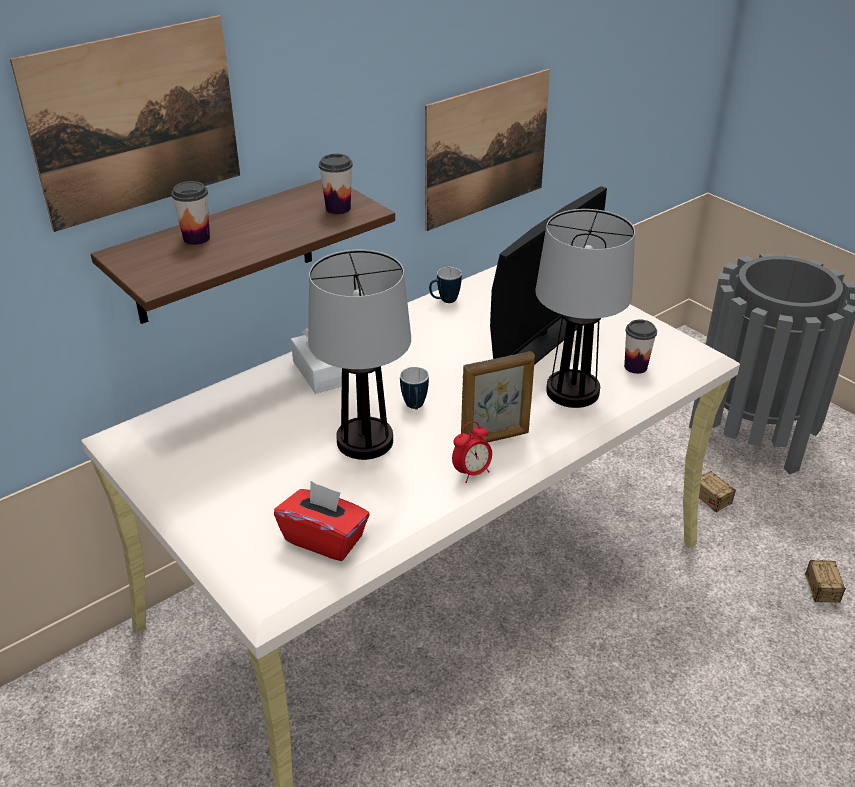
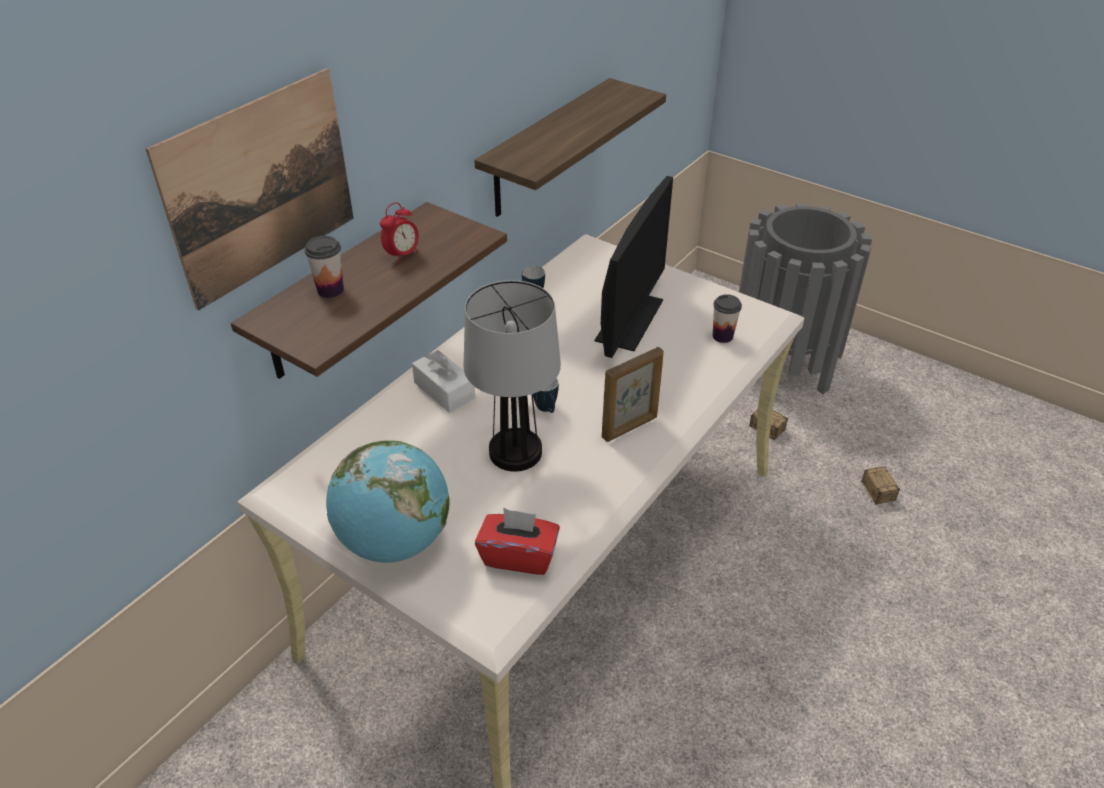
camera: 15 degrees left, 5 degrees up
cup [319,154,353,214] -> none
picture [425,69,550,231] -> shelf [474,78,666,217]
alarm clock [452,421,492,483] -> alarm clock moved to [380,203,419,263]
table lamp [535,209,635,408] -> none
none -> globe [326,440,450,563]

